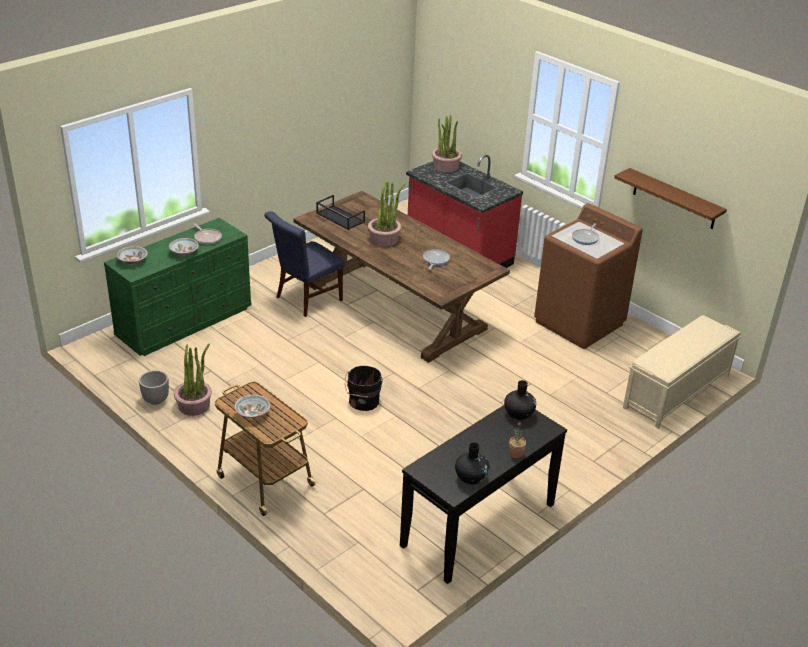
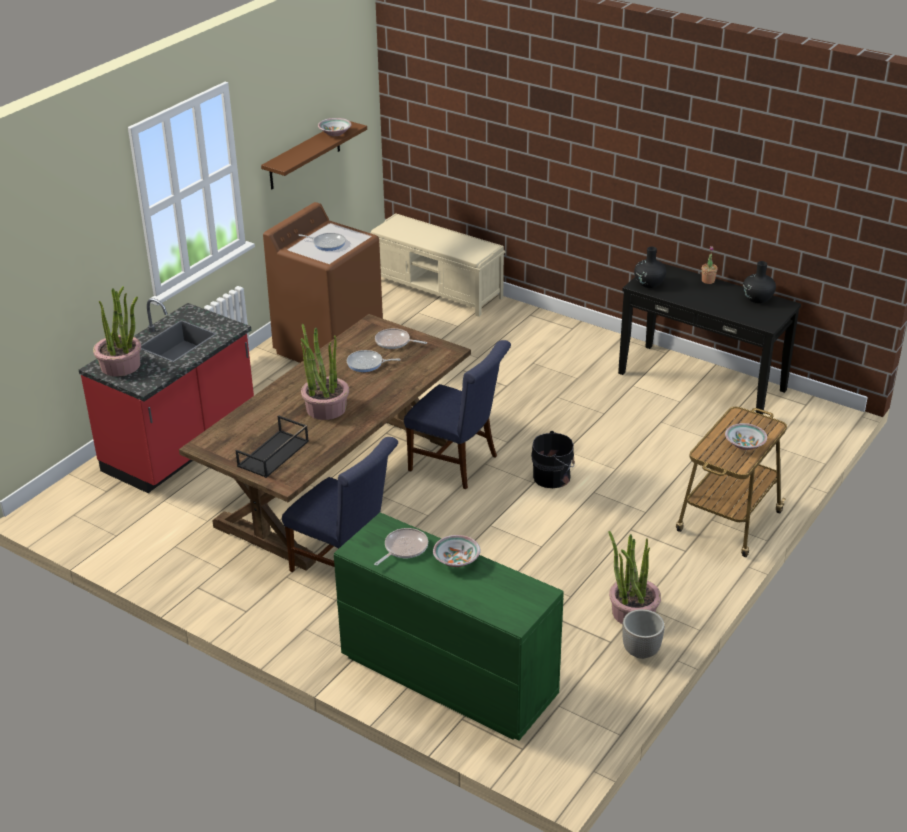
camera: 100 degrees left, 0 degrees up
bowl [117,246,148,265] -> bowl moved to [318,118,352,136]
none -> frying pan [375,328,427,349]
none -> blue chair [404,340,511,489]

